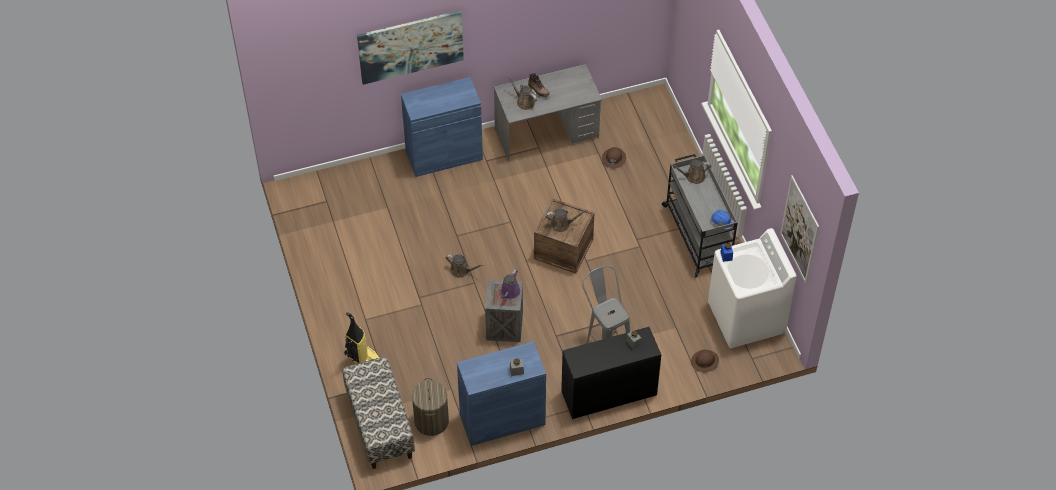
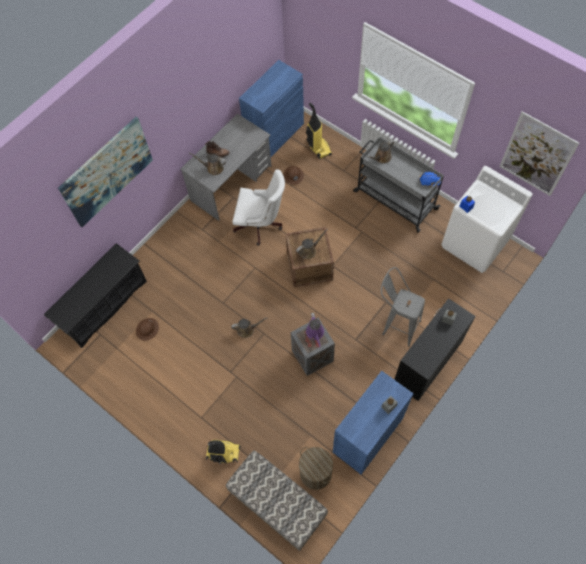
camera: 30 degrees left, 10 degrees up
blue cabinet [401,77,483,177] -> blue cabinet moved to [239,60,304,157]
brown hard hat [691,350,719,372] -> brown hard hat moved to [136,318,159,341]
none -> black shoe rack [44,243,147,348]
none -> white office chair [232,169,285,246]
none -> vacuum cleaner [306,103,332,159]

